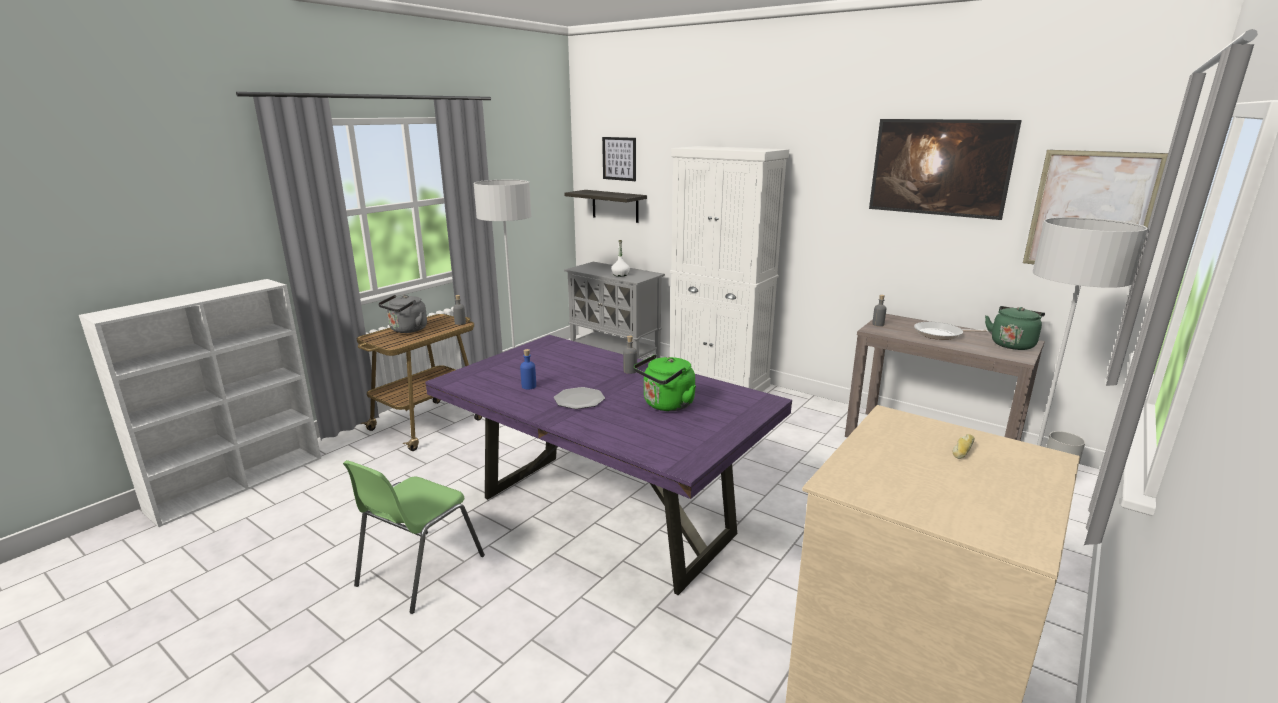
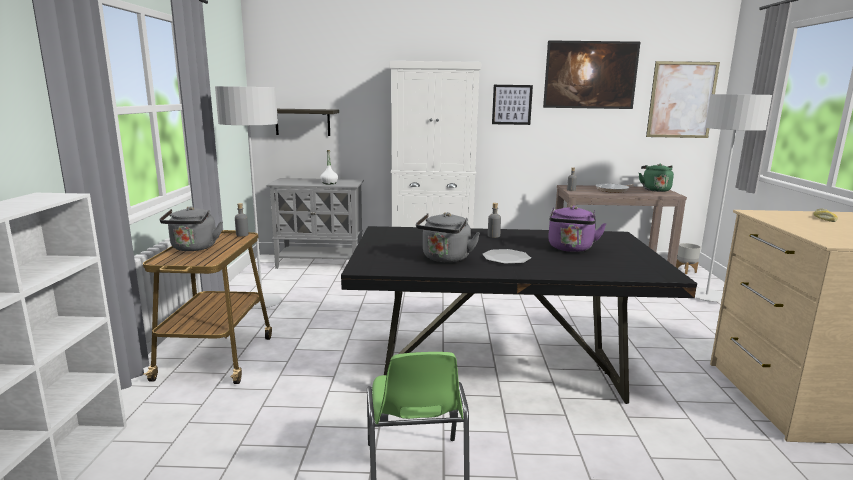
camera: 35 degrees left, 5 degrees down
purple dining table [425,335,792,595] -> black dining table [341,226,697,404]
blue bottle [520,349,536,389] -> grey kettle [416,212,480,262]
picture [602,137,636,181] -> picture moved to [492,85,533,125]
green kettle [634,354,696,411] -> purple kettle [548,206,607,252]

